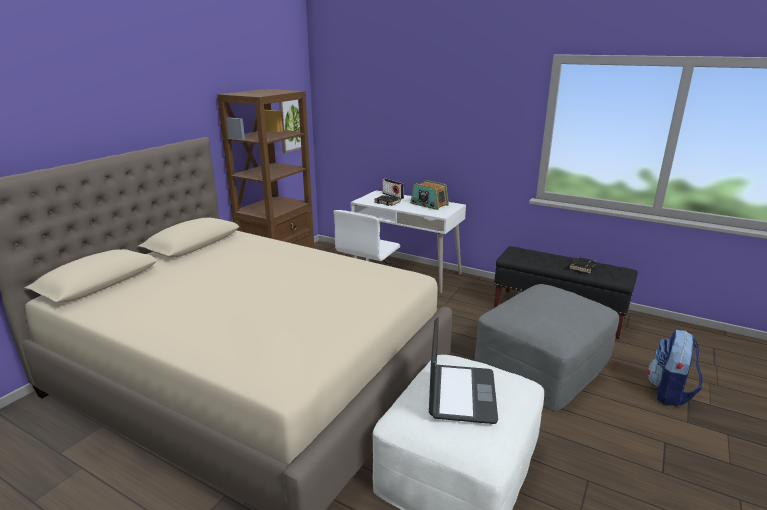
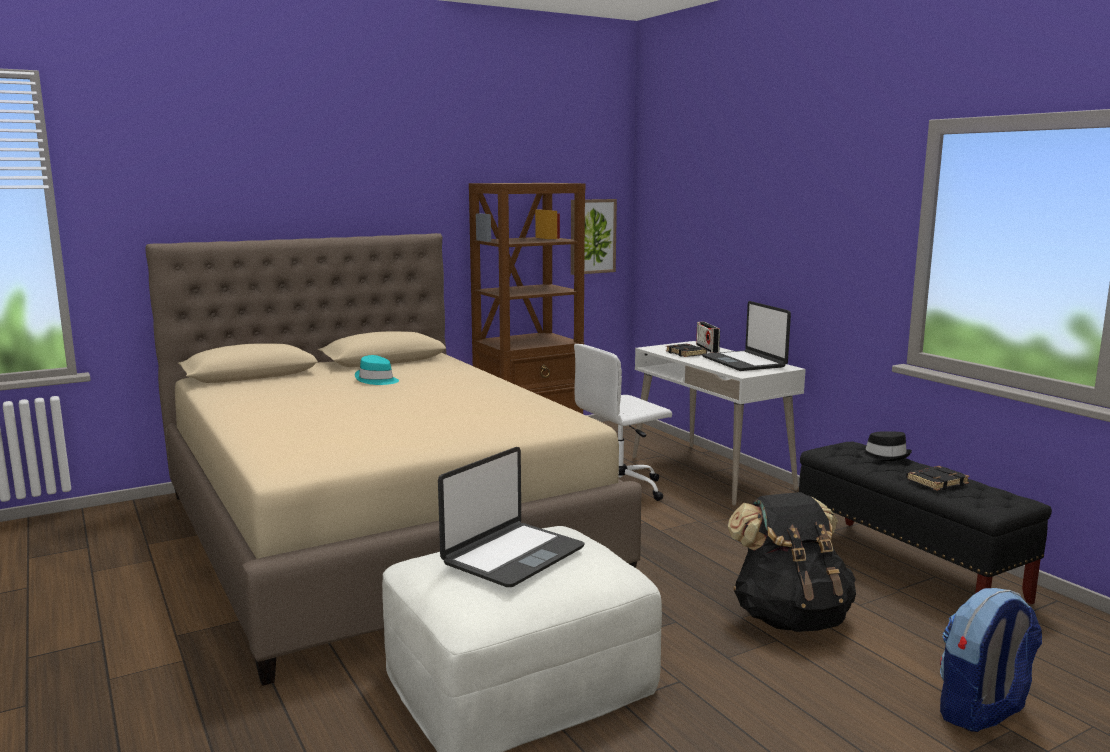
camera: 30 degrees right, 10 degrees down
radio [410,180,449,210] -> laptop [702,301,791,371]
grey ottoman [475,284,619,411] -> black backpack [727,492,856,632]
none -> turquoise hat [355,355,399,385]
none -> black hat [859,431,912,461]

